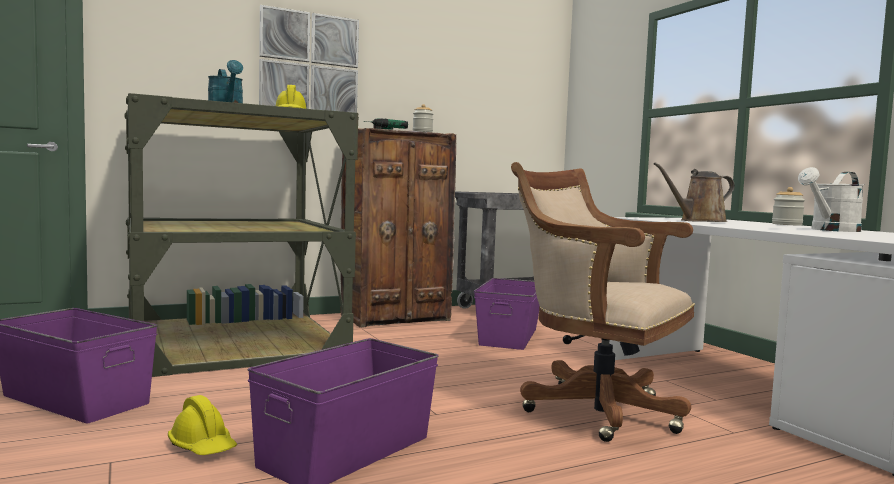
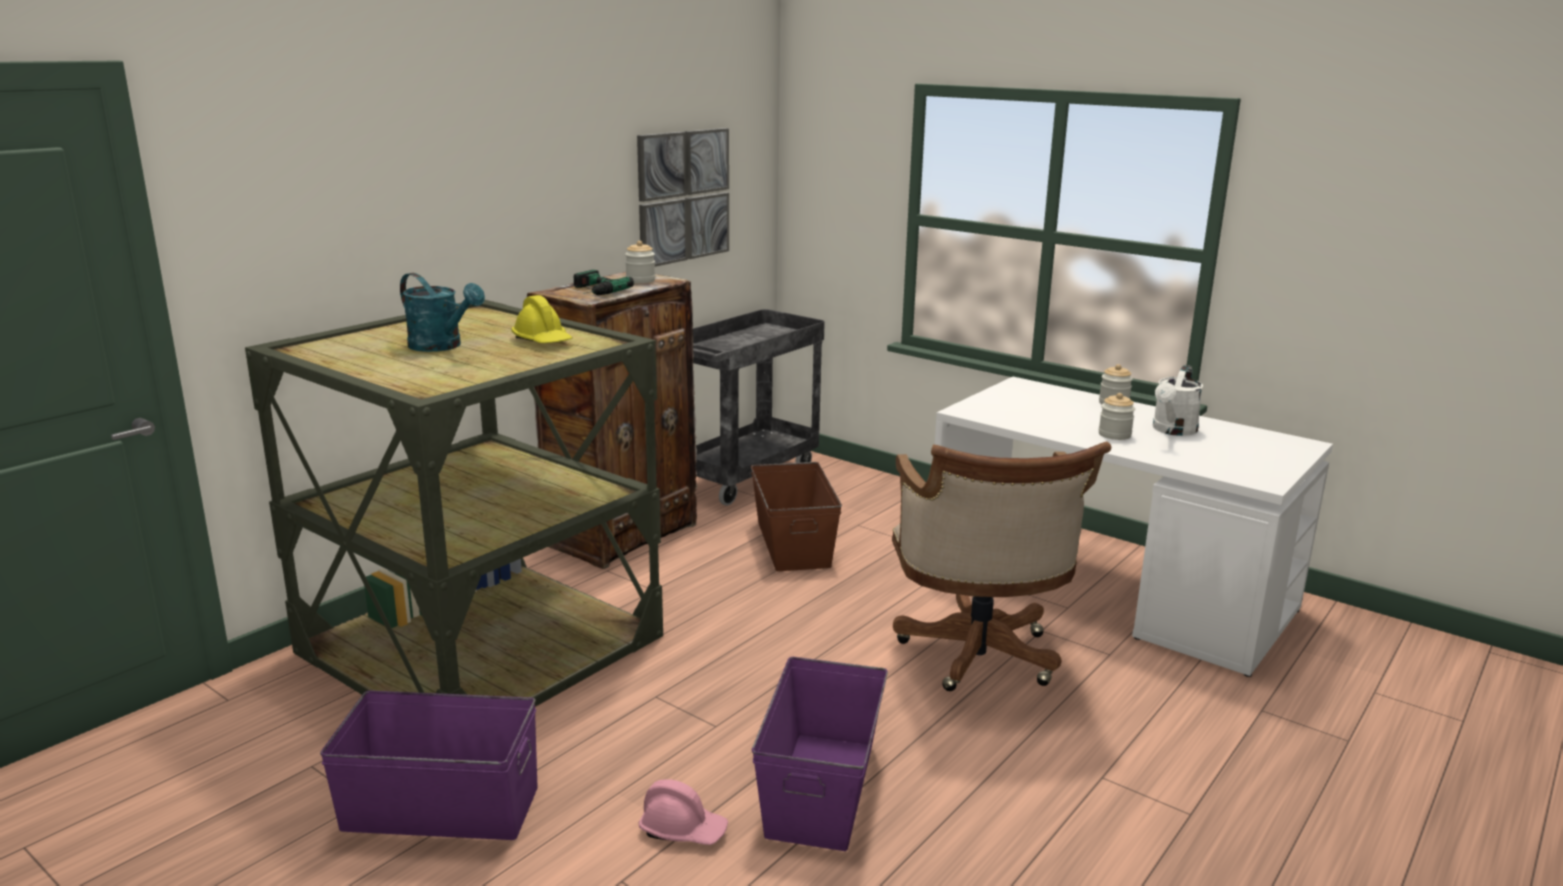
camera: 25 degrees left, 15 degrees up
yellow hard hat [168,395,237,455] -> pink hard hat [639,779,728,845]
picture [259,5,359,113] -> picture moved to [637,128,729,267]
purple storage box [474,278,539,350] -> brown storage box [751,462,842,571]
office chair [511,162,695,442] -> office chair turned 105 degrees counterclockwise [892,442,1111,691]
brown watering can [654,162,735,222] -> none
none -> jar [1099,393,1135,440]

